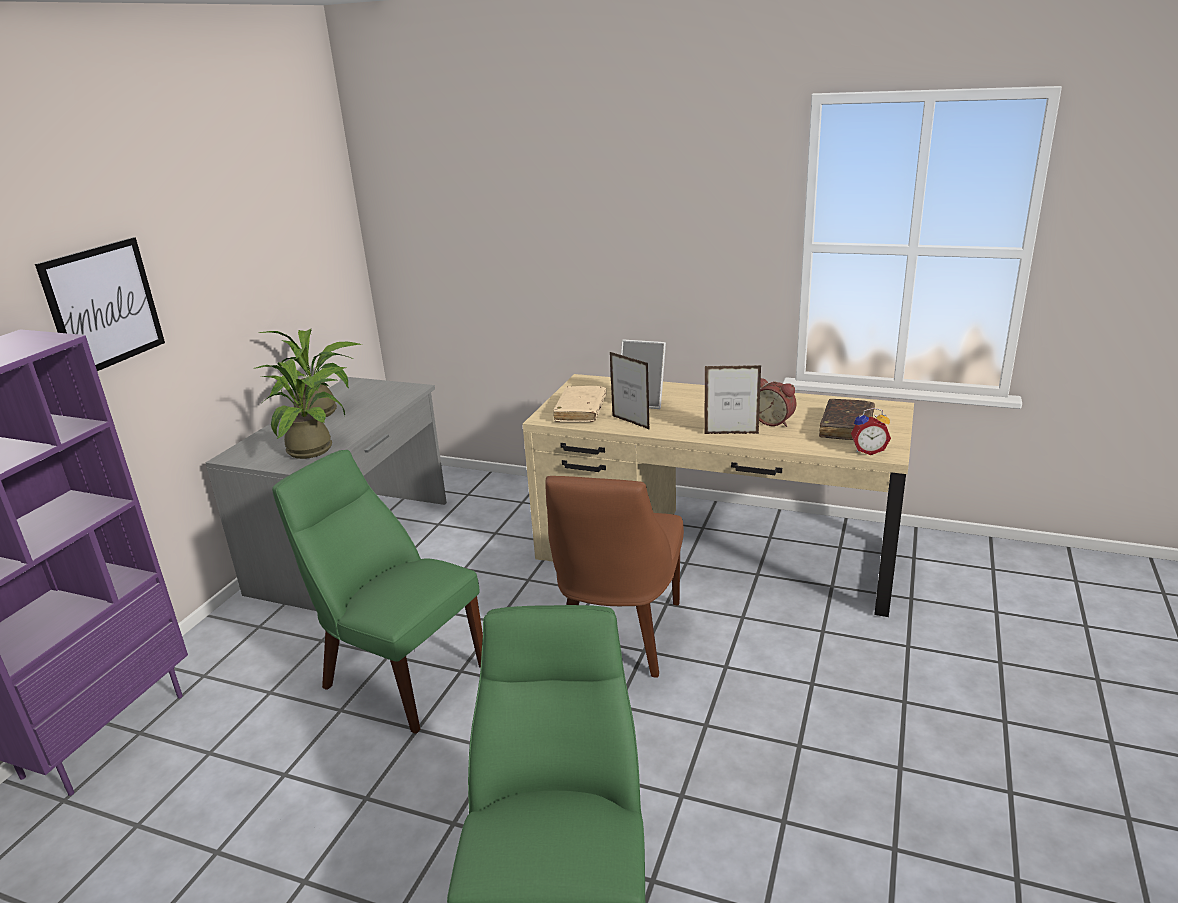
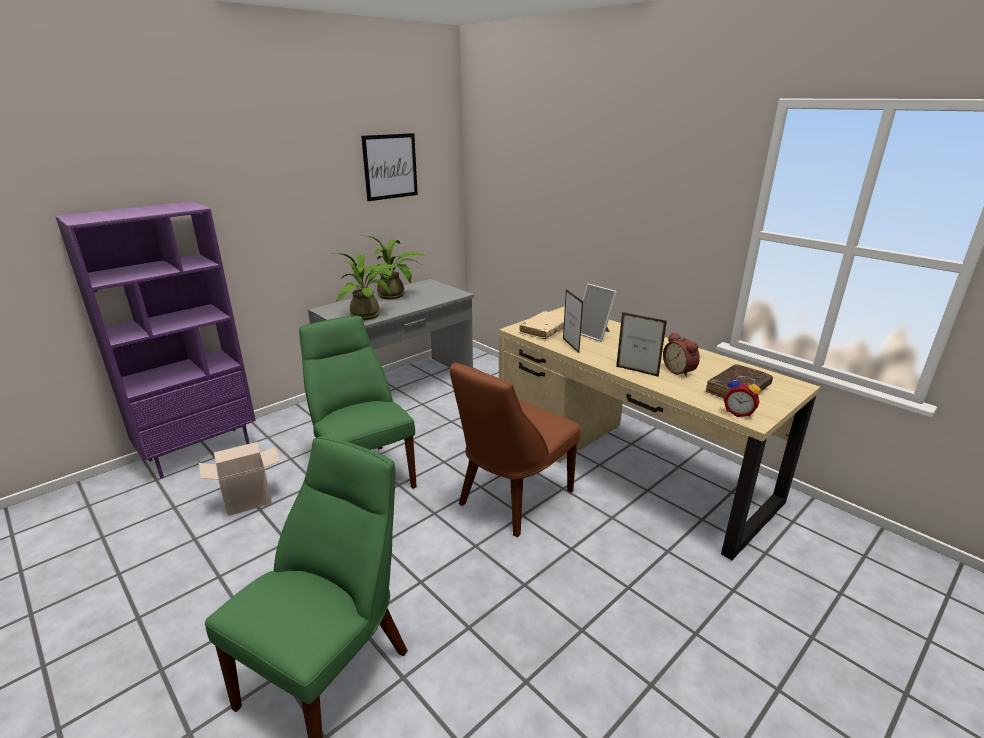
camera: 25 degrees right, 0 degrees up
picture [35,237,165,371] -> picture moved to [361,133,418,201]
none -> cardboard box [199,442,280,516]

